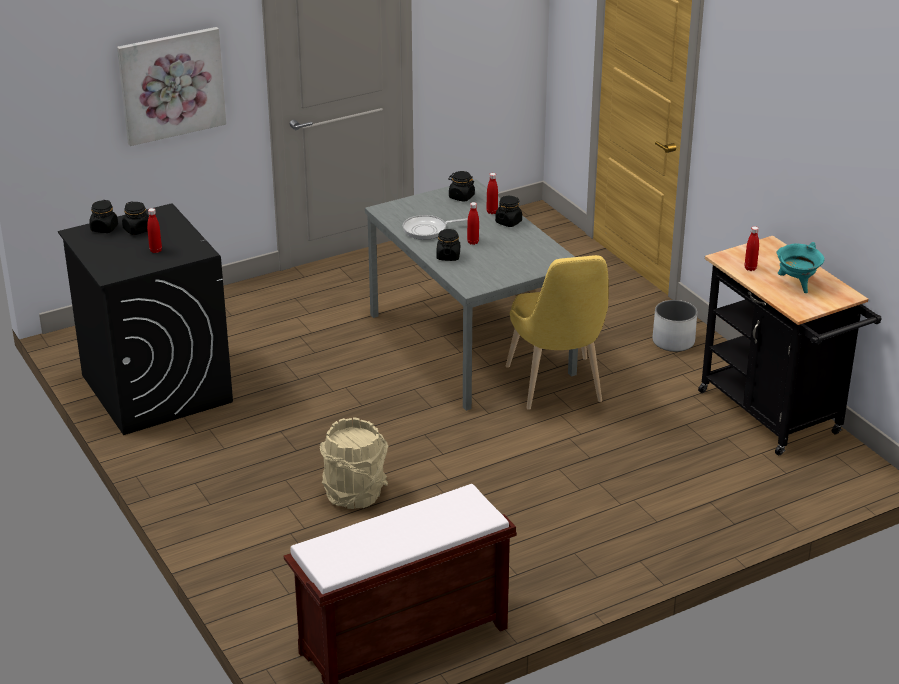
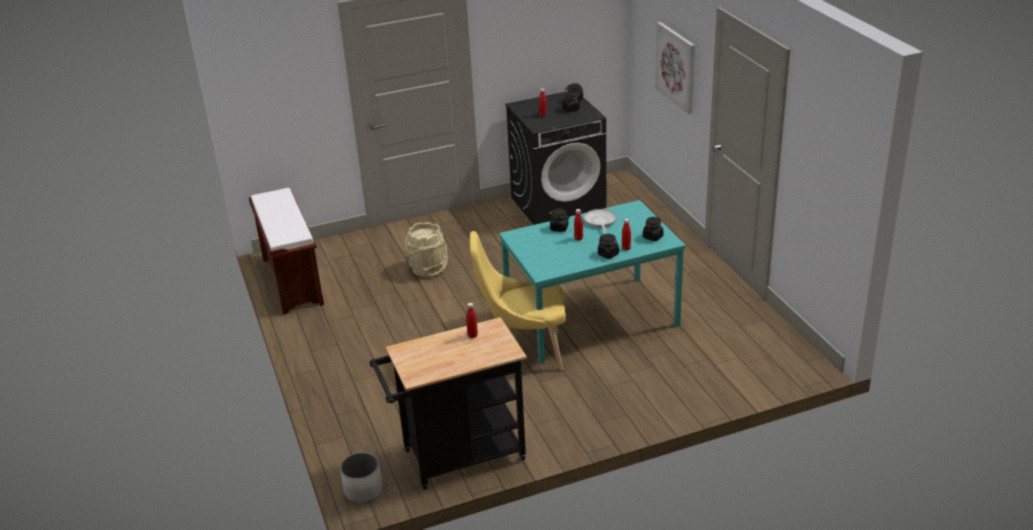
camera: 100 degrees right, 0 degrees up
grey dining table [365,179,578,411] -> turquoise dining table [499,200,686,364]
white planter [653,300,697,352] -> white planter moved to [340,453,382,503]
turquoise cooking pot [776,242,825,293] -> none

